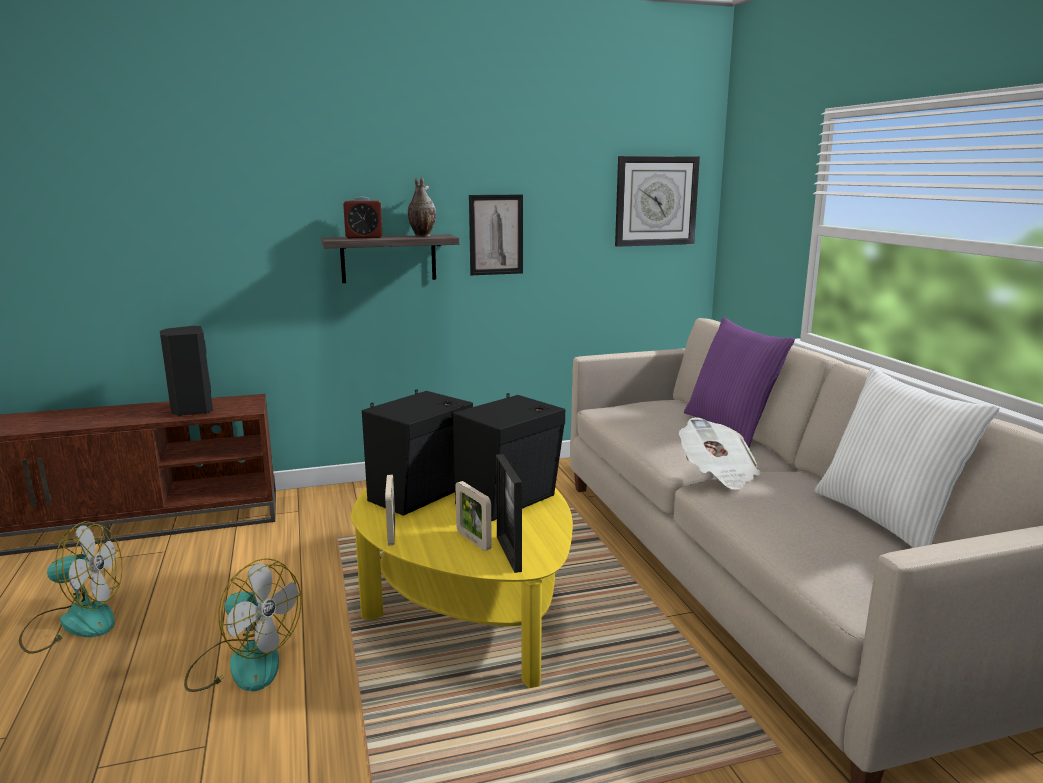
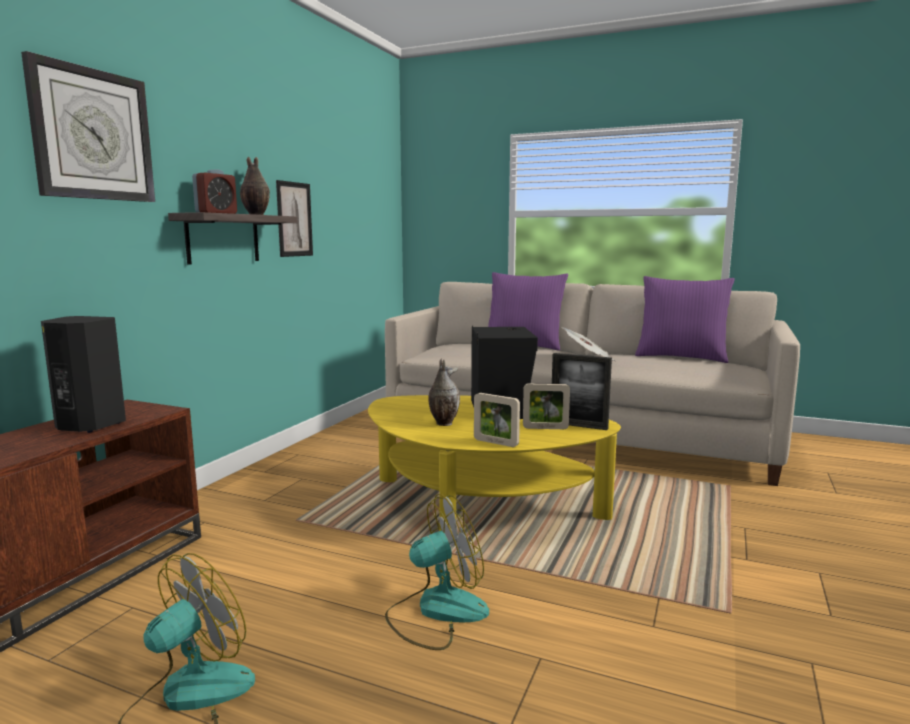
camera: 50 degrees left, 5 degrees down
black speaker [362,389,473,516] -> vase [428,359,460,426]
wall clock [615,156,700,247] -> wall clock moved to [21,51,155,202]
white pillow [814,367,1000,548] -> purple pillow [635,276,735,363]

